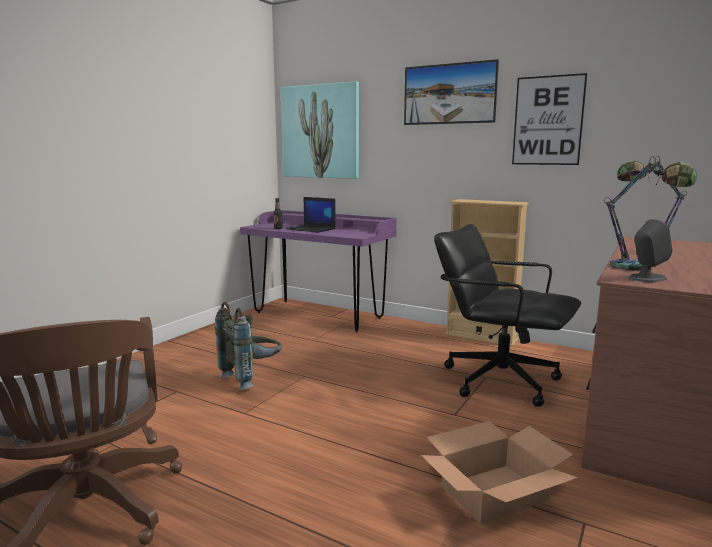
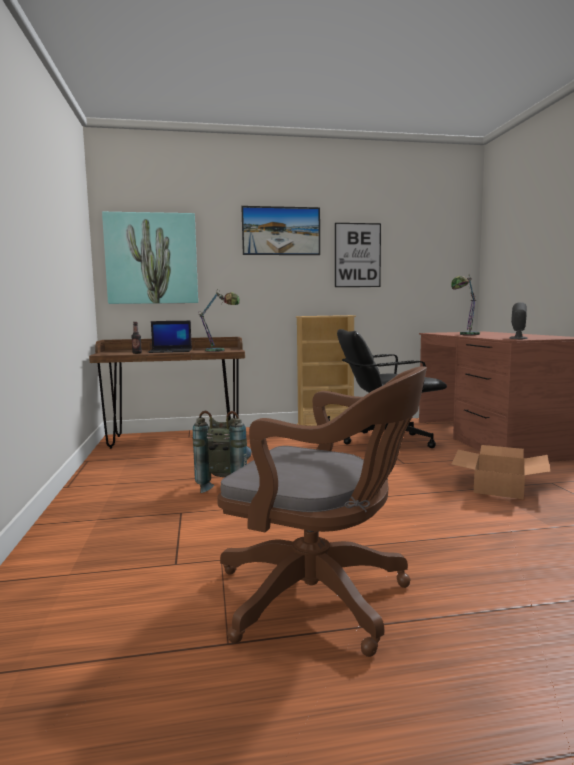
camera: 40 degrees left, 5 degrees down
purple desk [240,210,396,332] -> brown desk [89,337,245,449]
table lamp [604,156,697,271] -> table lamp moved to [199,289,240,352]

